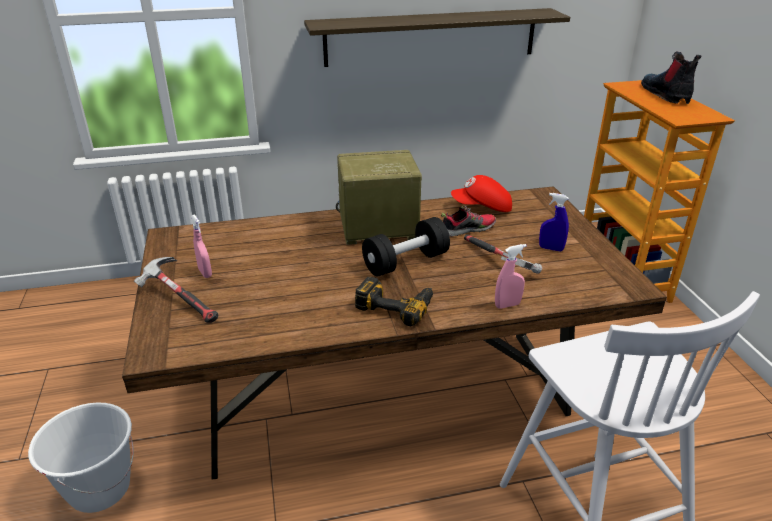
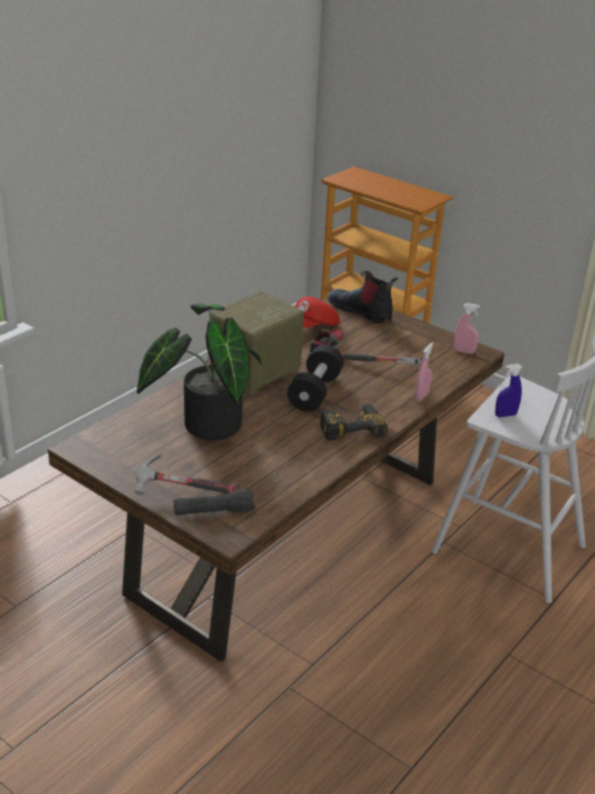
camera: 40 degrees left, 0 degrees up
white bucket [28,402,134,513] -> none
pink spray bottle [191,215,212,278] -> pink spray bottle moved to [454,303,481,354]
shelf [304,8,570,67] -> none
blue spray bottle [539,193,569,251] -> blue spray bottle moved to [495,364,523,417]
boot [641,52,702,104] -> boot moved to [328,271,398,324]
none -> potted plant [137,303,262,440]
none -> black flashlight [173,490,255,515]

